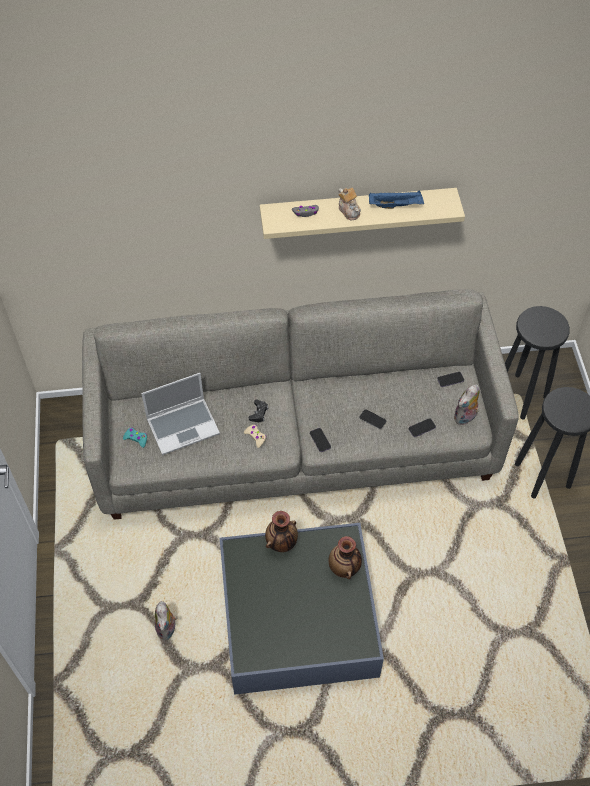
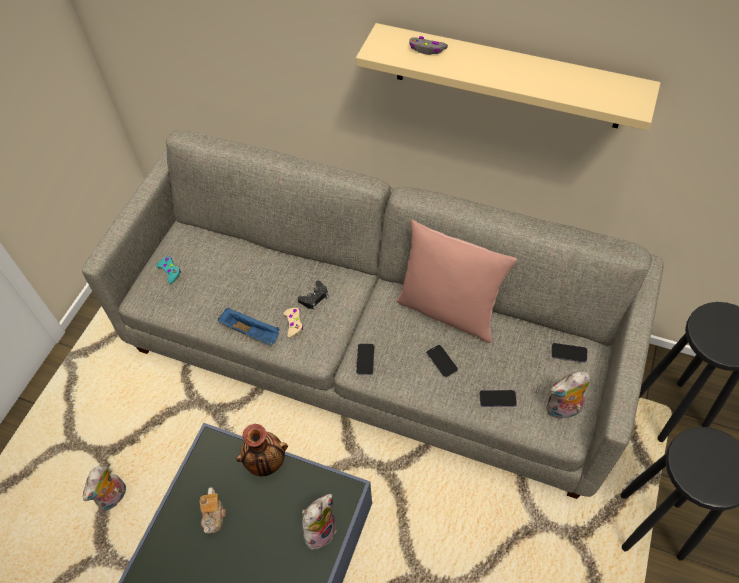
camera: 30 degrees right, 0 degrees up
laptop [141,373,220,455] -> none
vase [329,536,362,579] -> plush toy [302,494,337,554]
teapot [338,188,361,221] -> teapot moved to [199,488,226,534]
blue tray [369,190,424,209] -> blue tray moved to [218,308,280,346]
none -> pink pillow [396,219,517,343]

